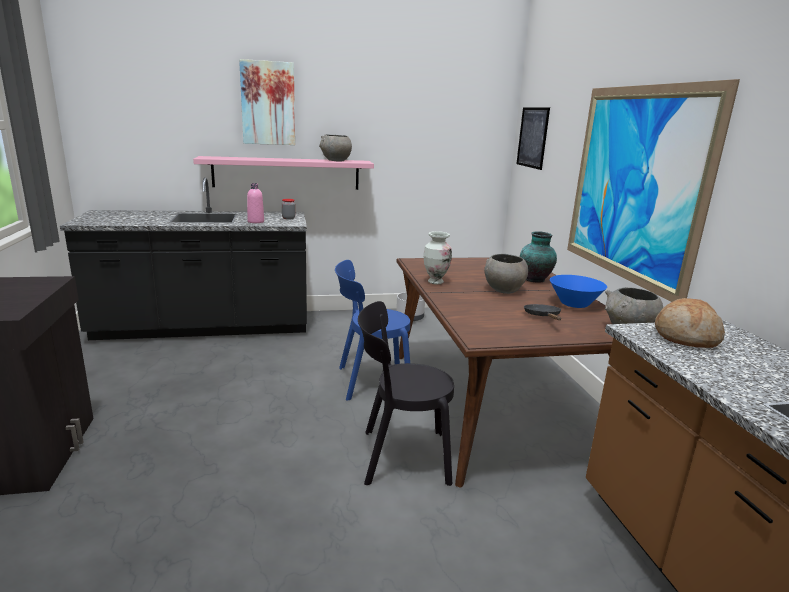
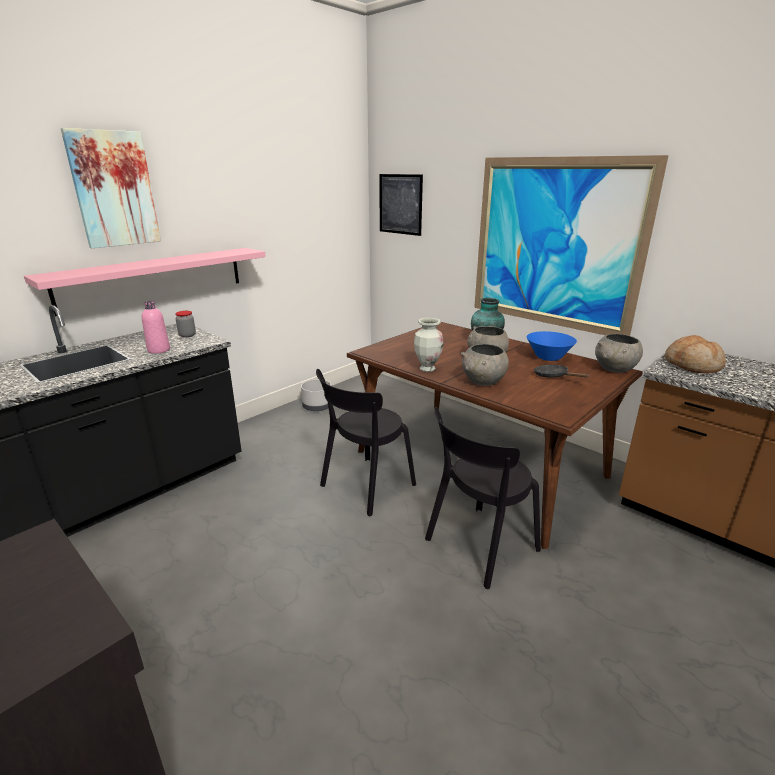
camera: 35 degrees left, 5 degrees up
grey bowl [319,134,352,162] -> grey bowl moved to [461,344,509,386]
blue chair [335,260,410,401] -> black chair [316,369,416,516]

